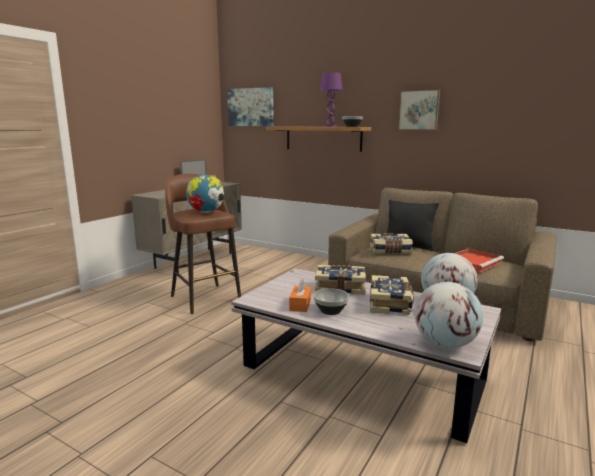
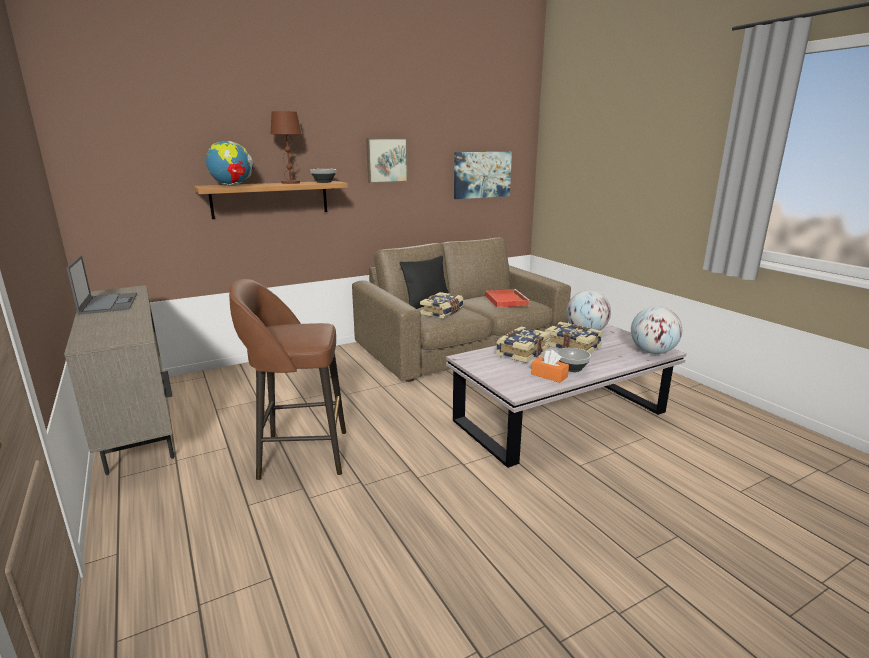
camera: 60 degrees left, 5 degrees up
globe [186,175,224,213] -> globe moved to [206,141,253,186]
picture [227,87,274,126] -> picture moved to [454,152,512,199]
purple table lamp [320,72,343,127] -> brown table lamp [271,111,302,184]

